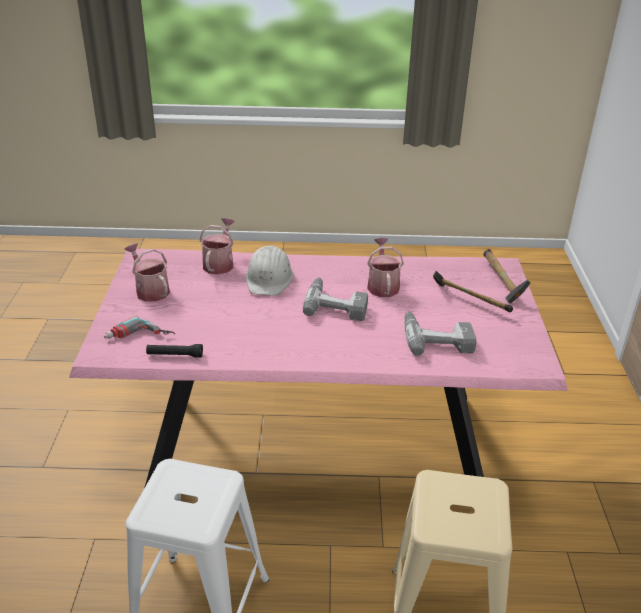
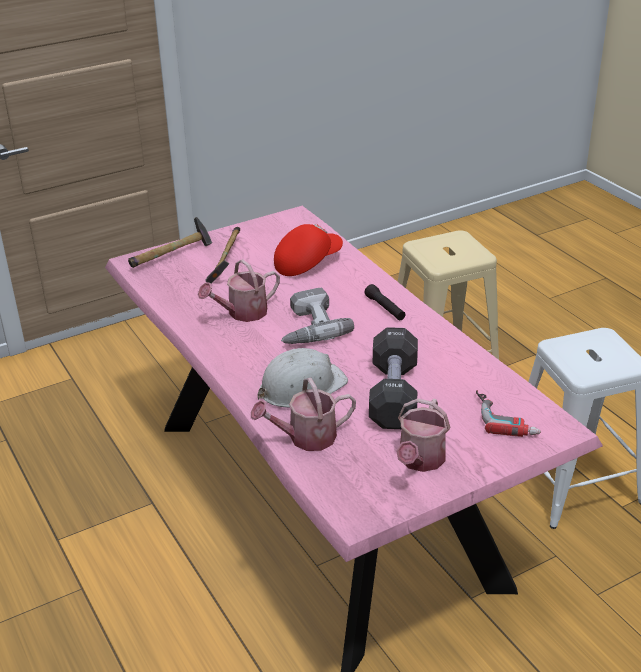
camera: 120 degrees left, 0 degrees up
black flashlight [146,344,203,358] -> black flashlight moved to [365,284,406,320]
power drill [405,311,476,356] -> red cap [274,224,343,276]
none -> black dumbbell [369,327,418,429]

